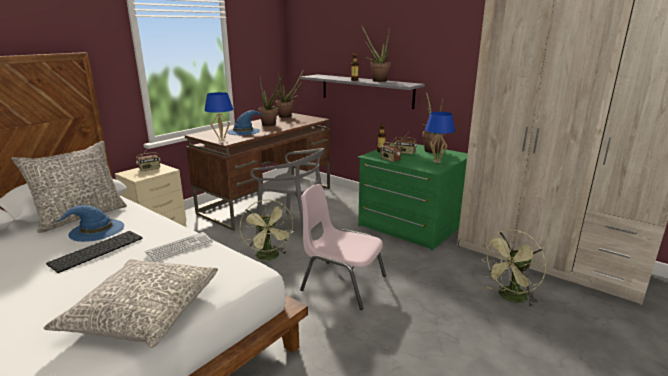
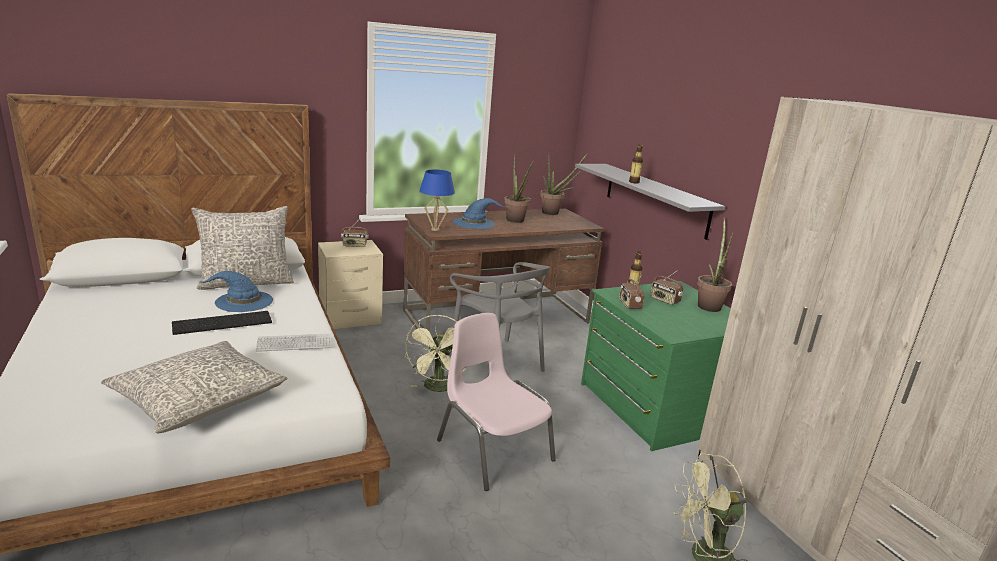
camera: 25 degrees right, 0 degrees up
potted plant [361,25,391,82] -> none
blue table lamp [425,112,455,163] -> none

